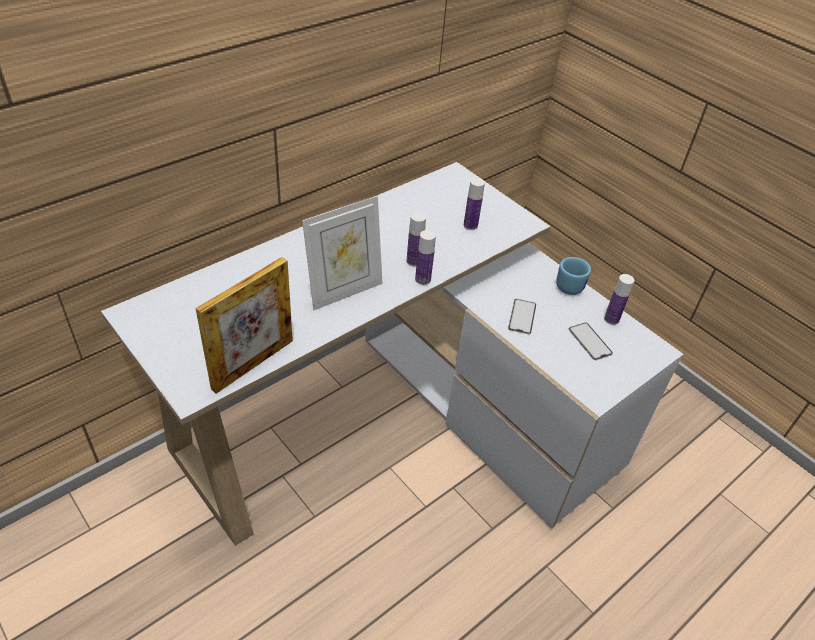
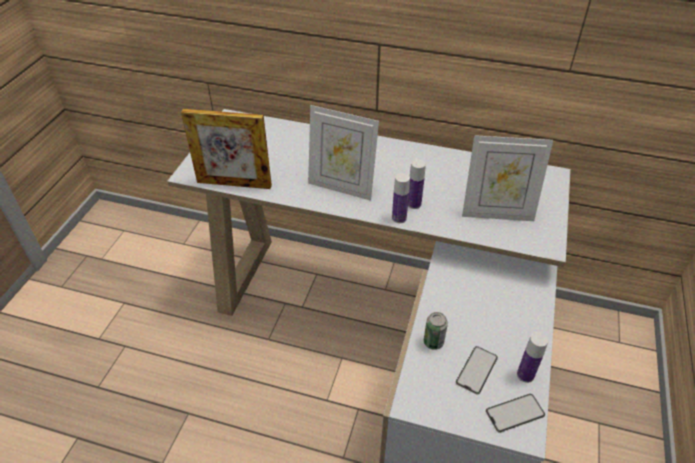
camera: 60 degrees right, 0 degrees up
bottle [464,178,485,230] -> picture frame [462,135,553,221]
phone [508,299,536,334] -> phone moved to [486,394,545,433]
blue mug [556,257,591,295] -> none
none -> can [424,312,448,350]

